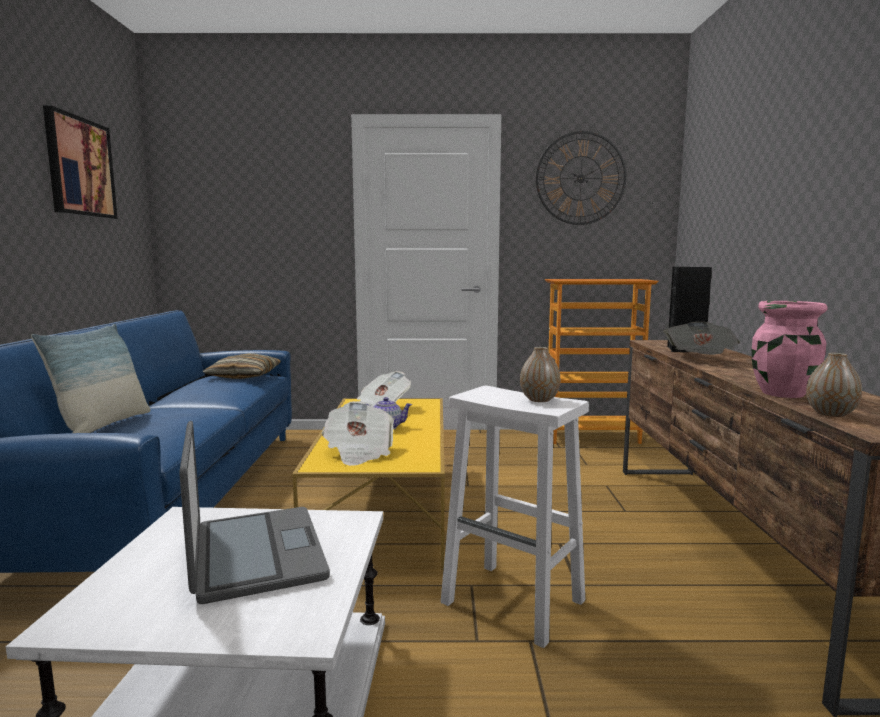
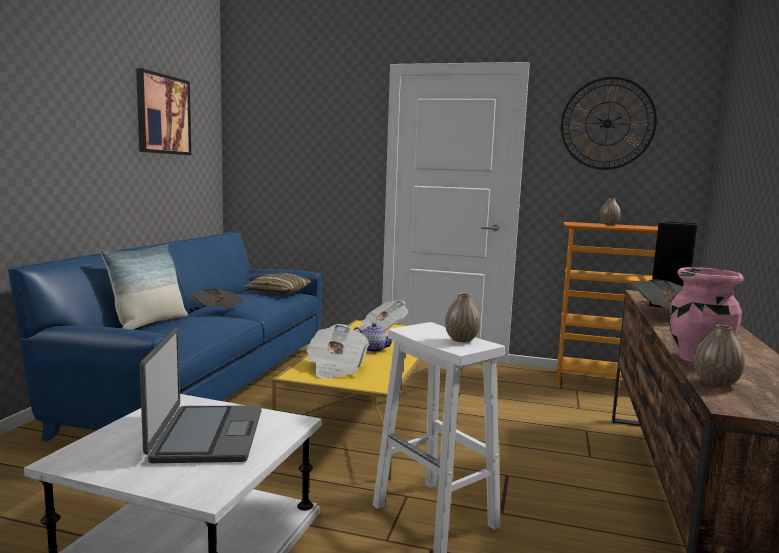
camera: 15 degrees right, 0 degrees up
none -> newspaper [189,288,243,308]
none -> vase [599,198,621,225]

